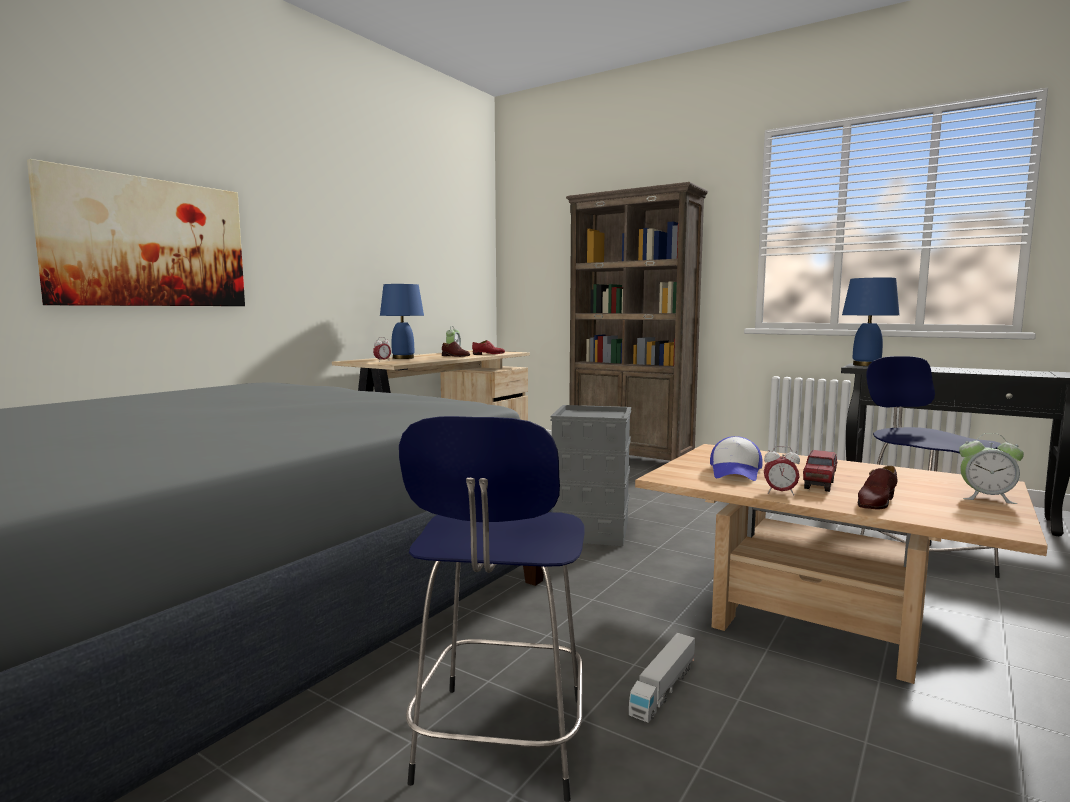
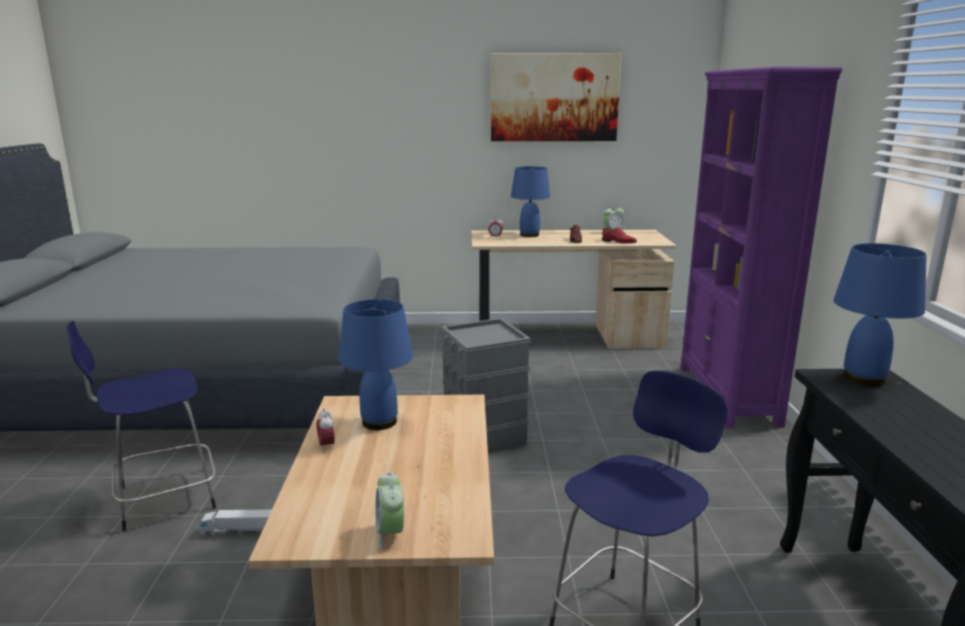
camera: 55 degrees right, 10 degrees up
picture [27,159,245,306] -> picture moved to [491,53,622,141]
brown bookcase [566,182,708,461] -> purple bookcase [680,67,842,428]
cap [710,436,763,481] -> blue table lamp [339,299,413,430]
toy truck [803,450,837,492] -> none
brown shoe [858,466,898,510] -> none

